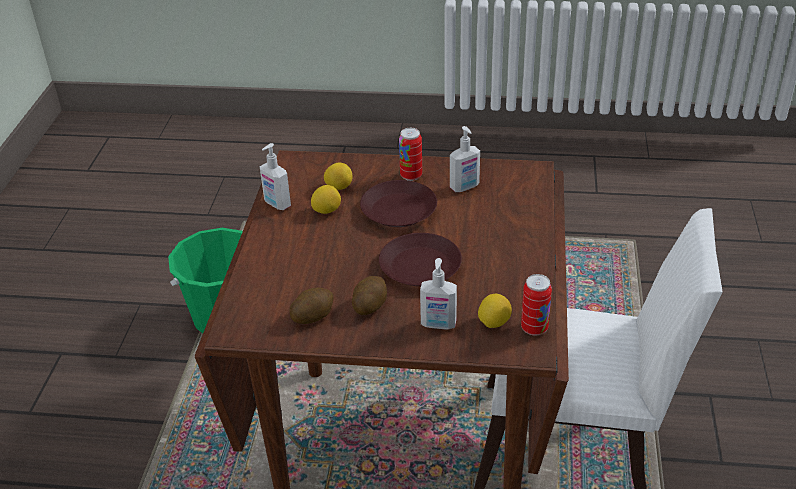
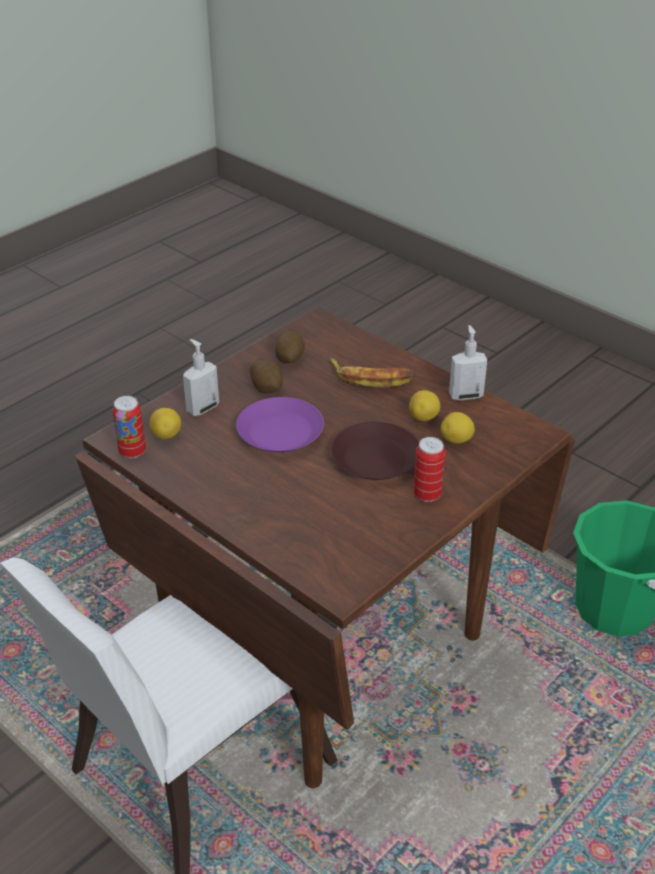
camera: 125 degrees right, 0 degrees up
brown plate [379,233,462,286] -> purple plate [236,397,324,452]
soap dispenser [450,126,480,192] -> none
none -> banana [331,358,414,387]

